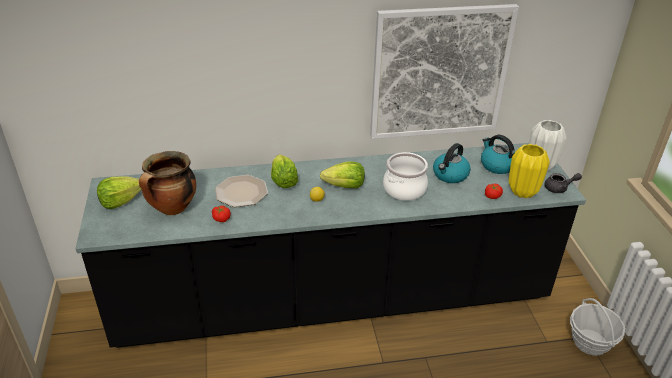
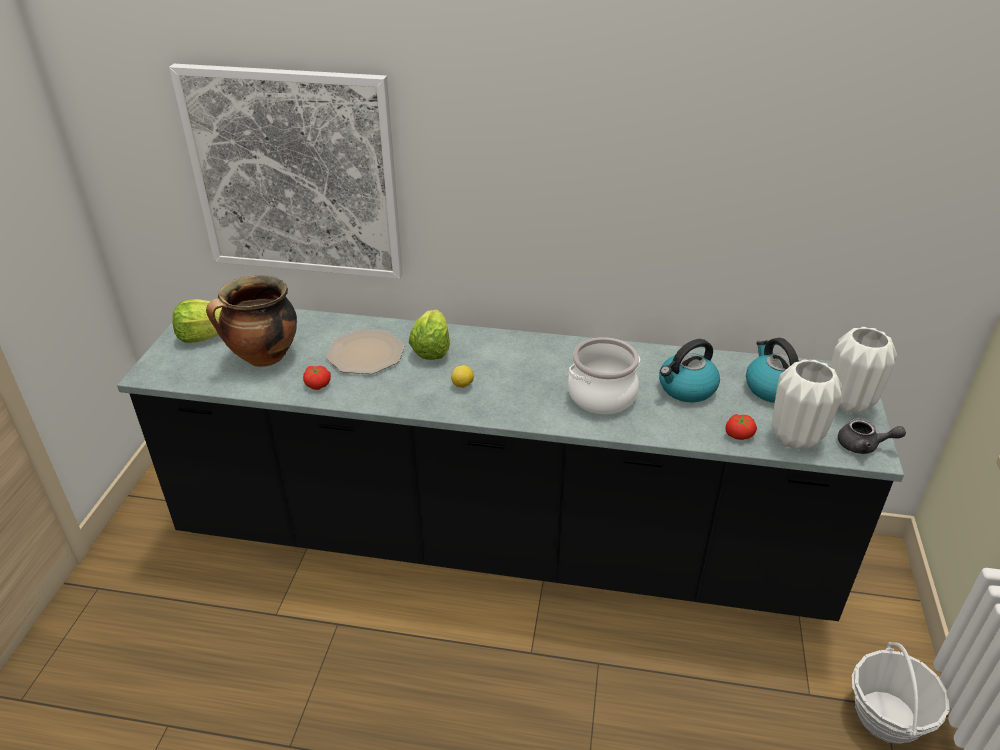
camera: 20 degrees right, 0 degrees up
lettuce [320,161,365,188] -> none
picture [370,4,519,139] -> picture moved to [169,64,403,279]
yellow vase [509,144,550,198] -> white vase [772,359,842,450]

